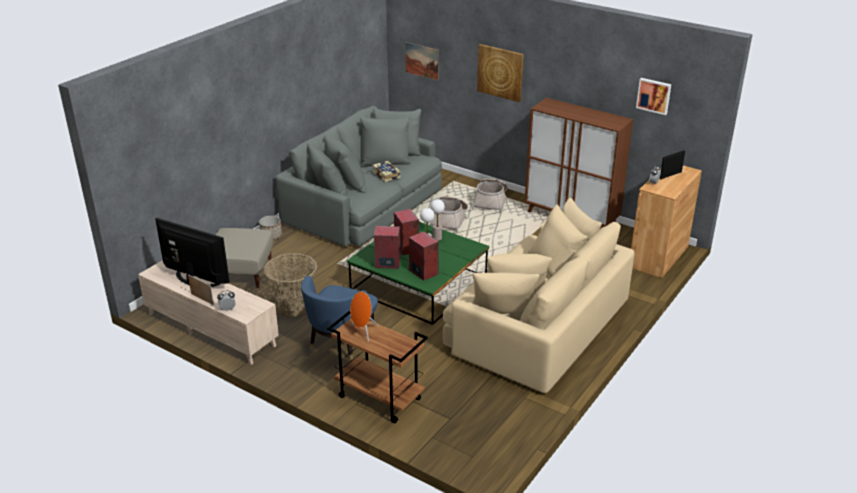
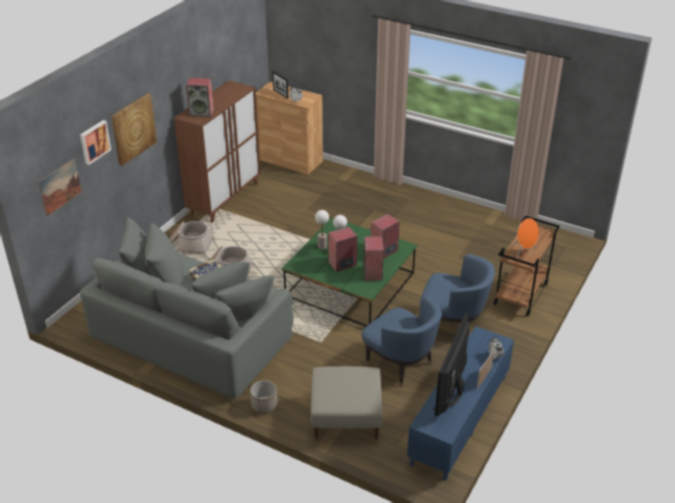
camera: 95 degrees left, 5 degrees up
beige tv stand [138,260,279,365] -> blue tv stand [407,326,514,481]
basket [264,253,317,317] -> blue armchair [362,297,442,387]
beige sofa [443,197,634,393] -> none
picture [636,78,671,115] -> picture moved to [80,120,111,165]
none -> speaker [186,78,214,118]

